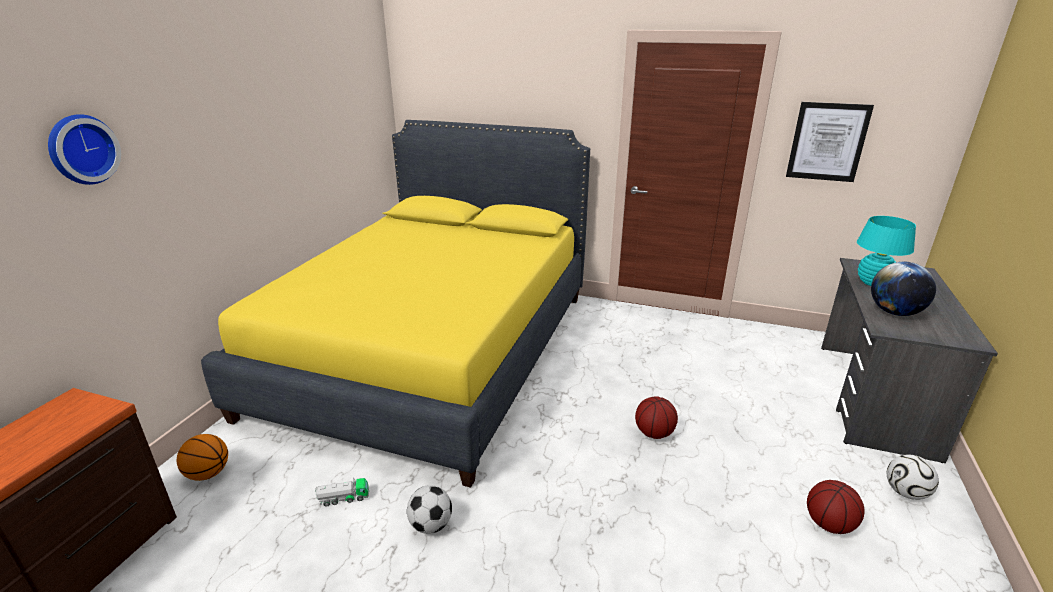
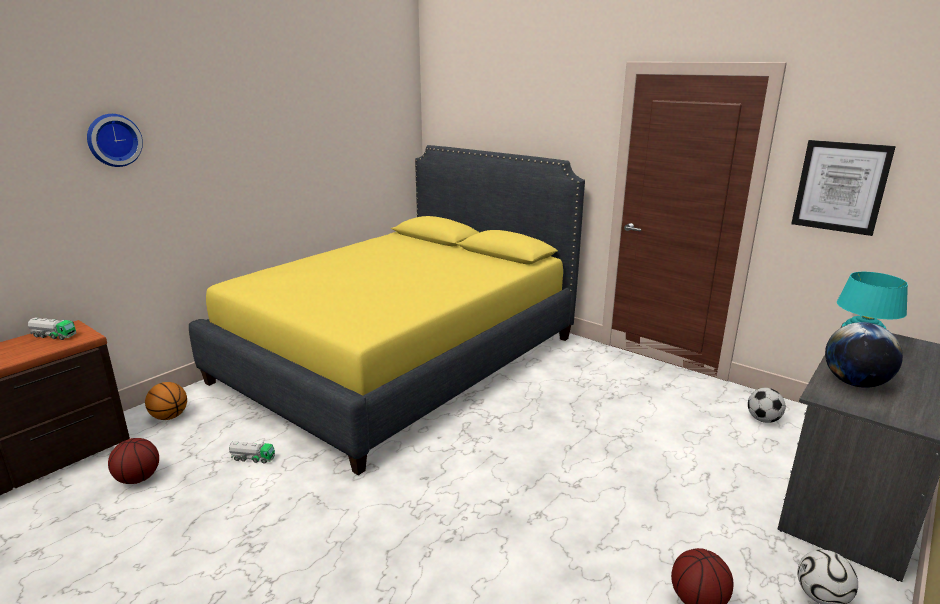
camera: 20 degrees right, 5 degrees down
football [407,485,452,534] -> football moved to [748,388,786,423]
basketball [635,396,678,439] -> basketball moved to [108,438,159,484]
none -> toy truck [28,317,76,340]

